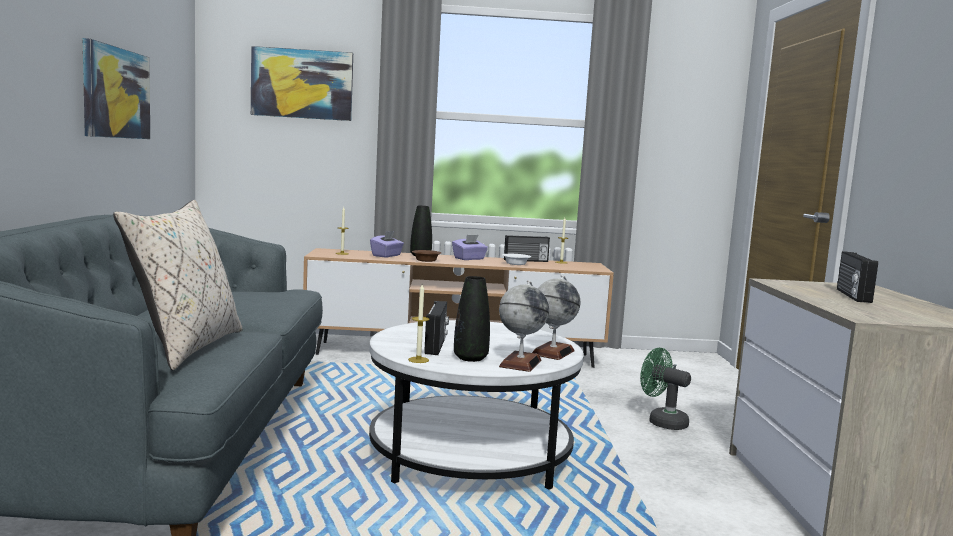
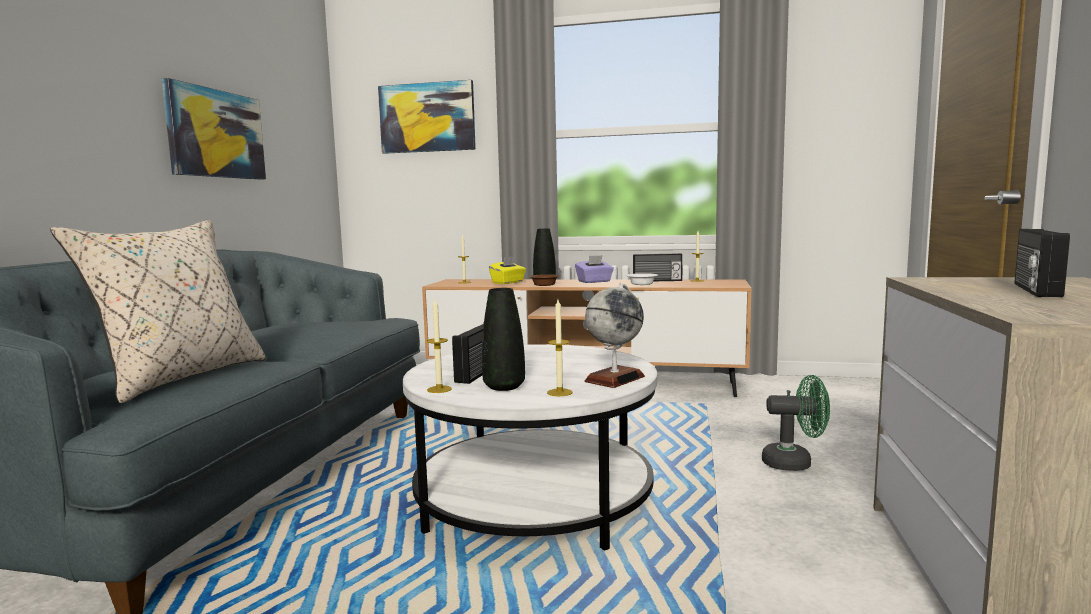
camera: 15 degrees right, 0 degrees up
purple tissue box [370,231,404,258] -> yellow tissue box [489,256,526,284]
globe [499,281,549,372] -> candle [547,299,572,396]
green fan [640,348,691,430] -> green fan turned 135 degrees clockwise [762,375,830,471]

